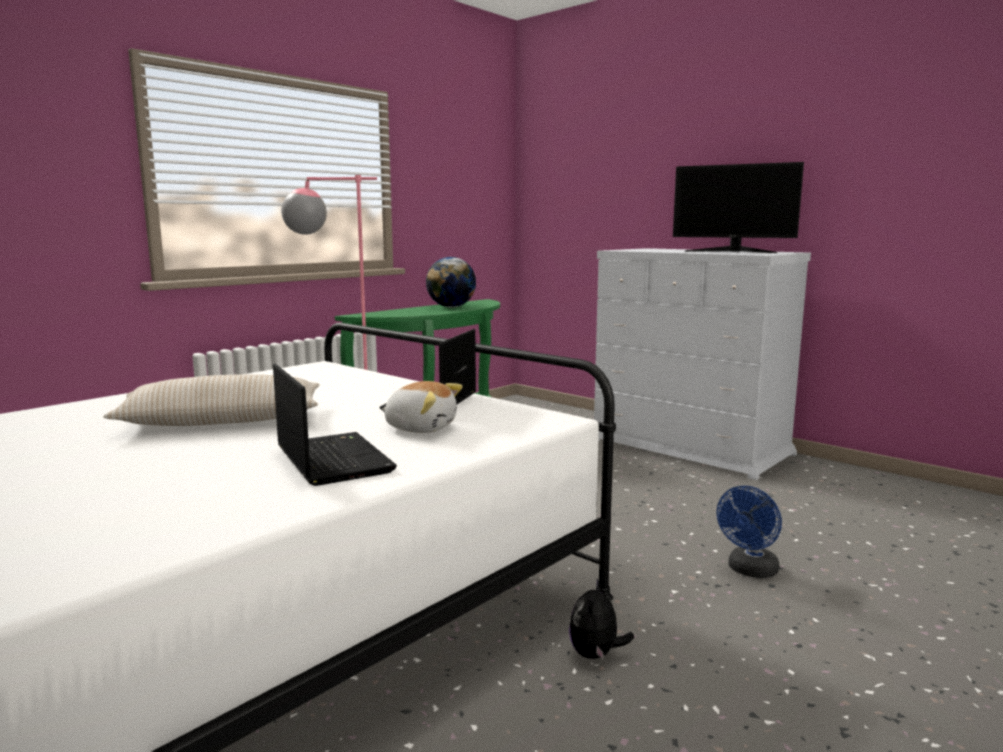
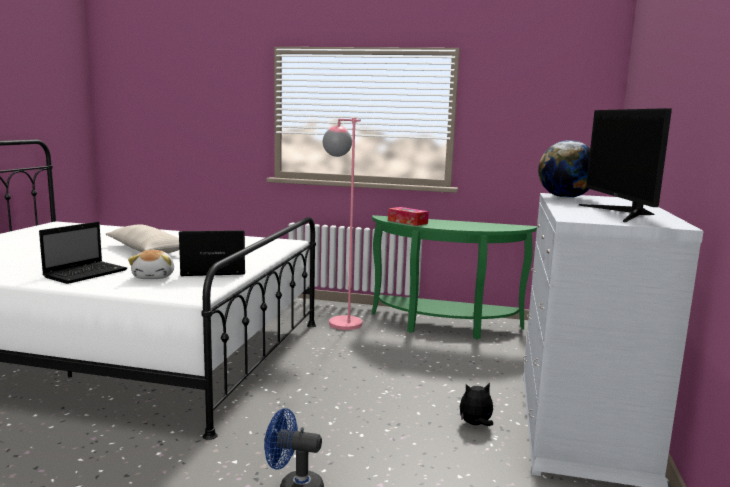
camera: 60 degrees right, 0 degrees up
globe [426,257,476,307] -> globe moved to [538,140,590,198]
plush toy [569,579,634,660] -> plush toy moved to [460,383,493,426]
none -> tissue box [388,207,429,226]

